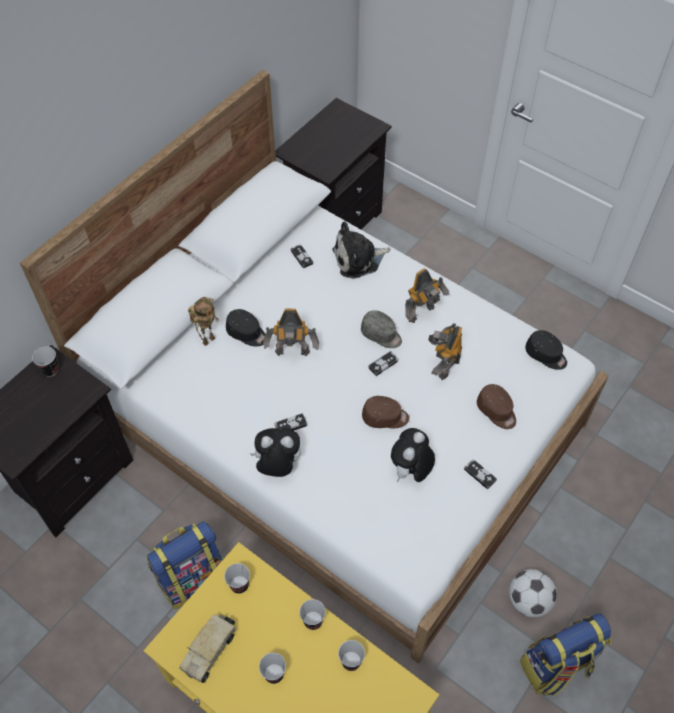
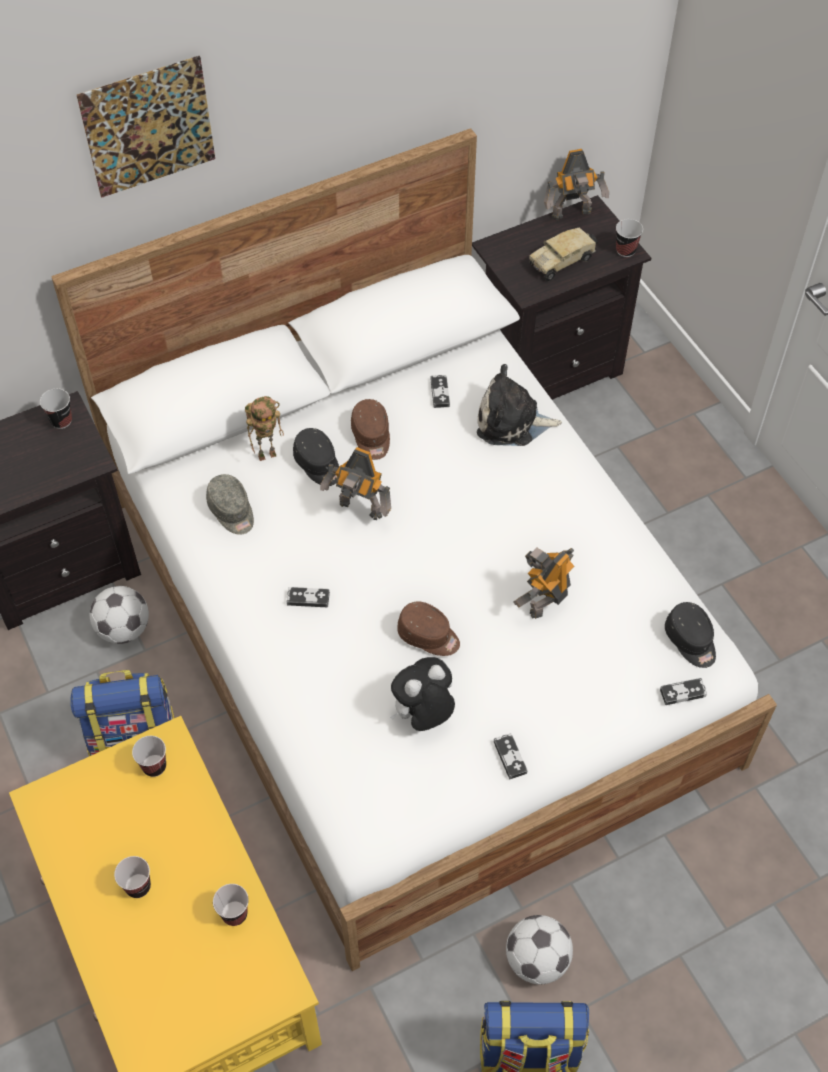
camera: 25 degrees right, 0 degrees up
toy truck [179,614,236,683] -> toy truck moved to [529,227,598,281]
plush toy [249,428,301,477] -> none
cup [299,599,326,630] -> cup moved to [616,219,643,257]
grey cap [361,310,402,348] -> grey cap moved to [206,474,254,535]
game controller [368,351,398,376] -> game controller moved to [660,678,707,705]
toy robot [405,268,449,323] -> toy robot moved to [544,149,609,220]
brown cap [477,384,516,429] -> brown cap moved to [351,399,390,460]
none -> picture [77,56,215,198]
none -> football [90,586,149,644]

